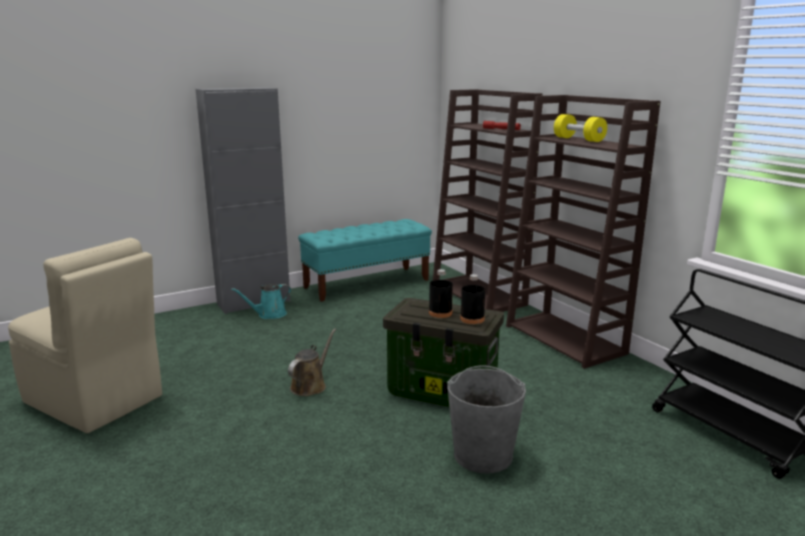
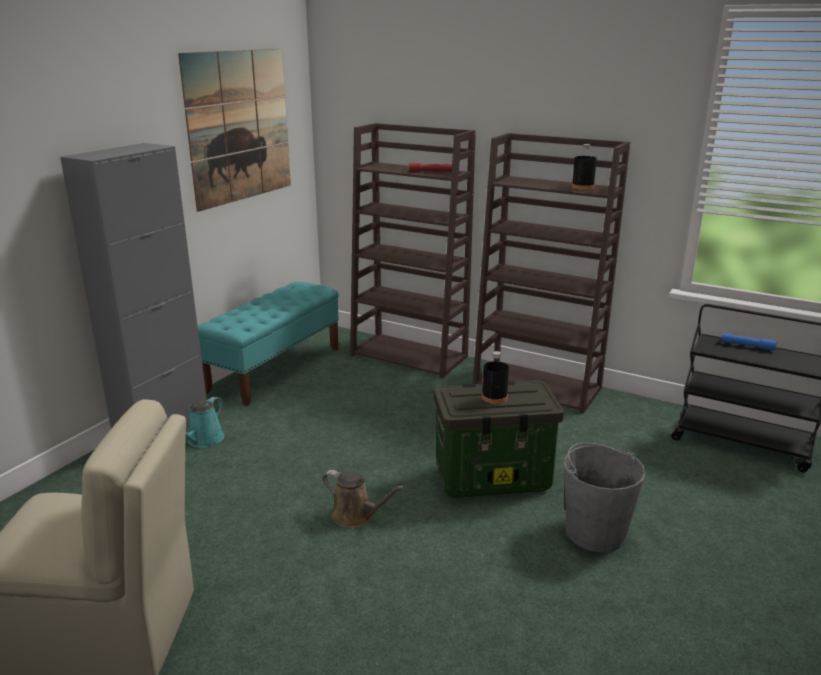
camera: 30 degrees left, 5 degrees up
brown watering can [288,329,336,396] -> brown watering can turned 120 degrees clockwise [322,470,404,528]
black bottle [460,274,485,324] -> black bottle moved to [572,144,597,190]
yellow dumbbell [554,114,607,142] -> none
none -> picture [178,49,291,212]
none -> blue flashlight [721,333,777,351]

